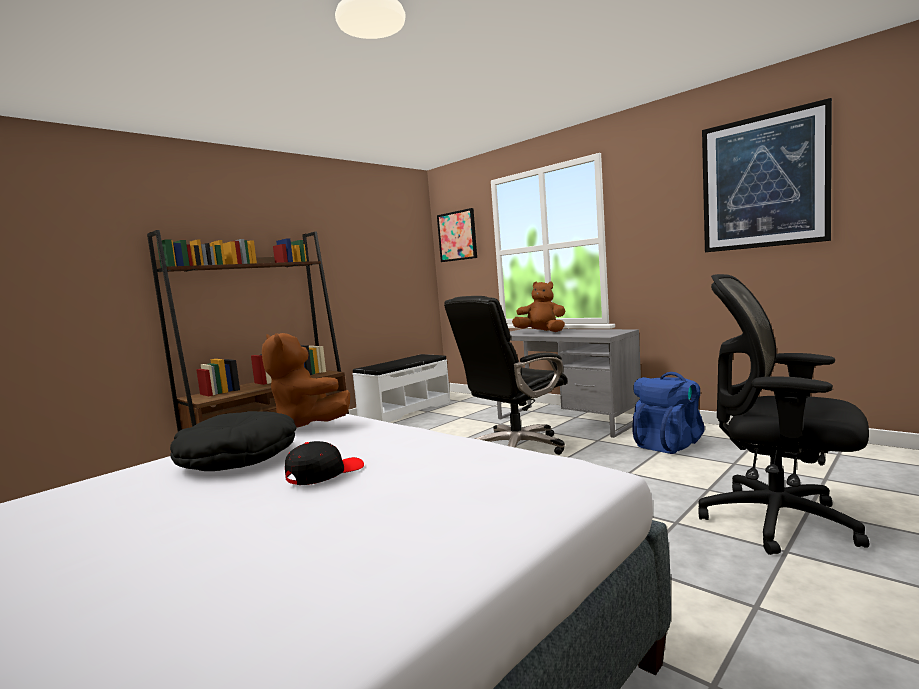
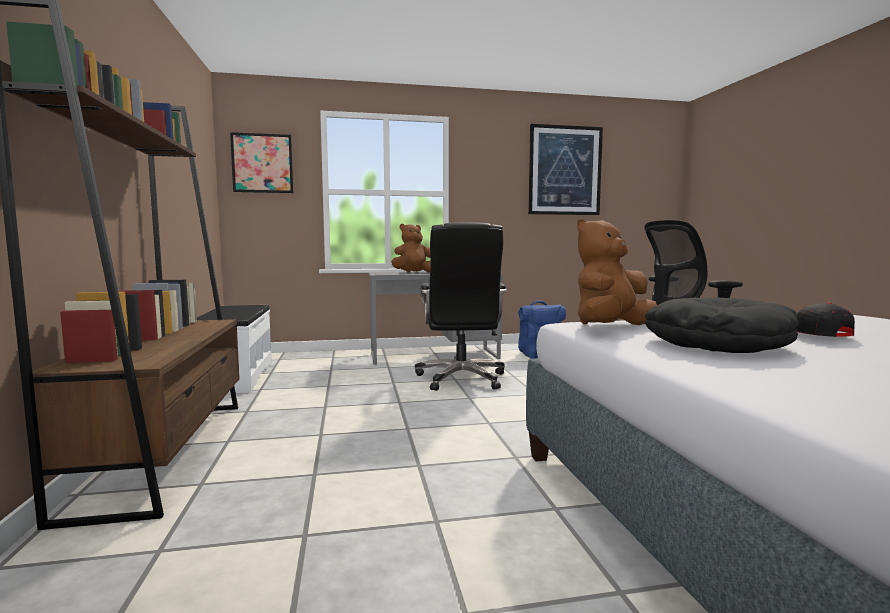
camera: 55 degrees left, 0 degrees up
brown plush toy [262,333,350,428] -> brown plush toy turned 150 degrees clockwise [577,219,657,325]

